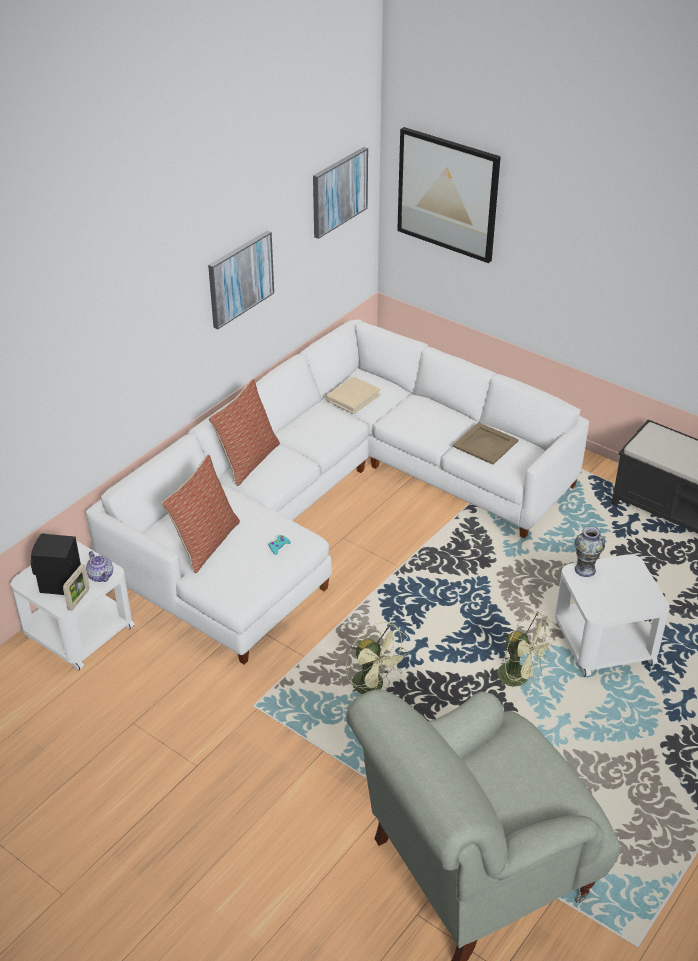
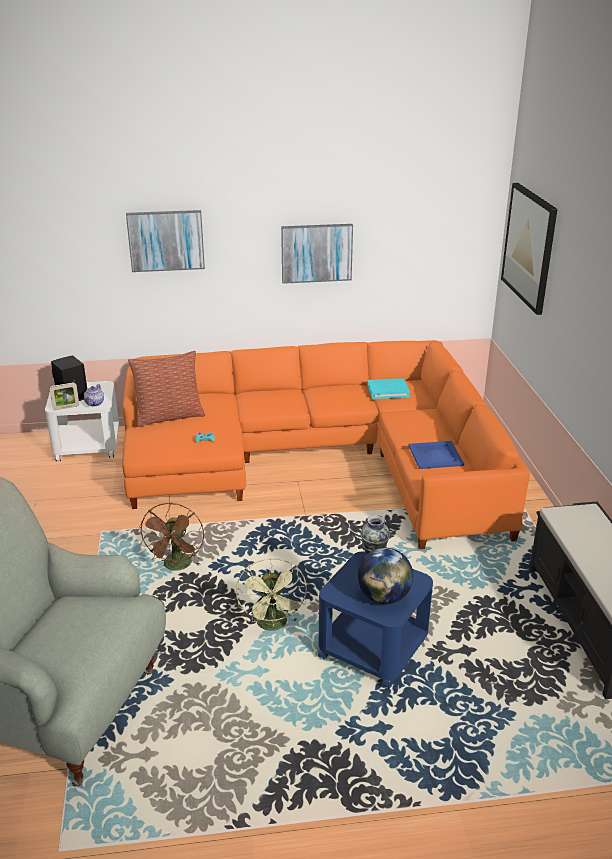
camera: 45 degrees right, 10 degrees down
white sofa [86,319,589,665] -> orange sofa [122,340,530,549]
pillow [209,379,280,486] -> none
picture [313,147,368,239] -> picture moved to [126,210,205,272]
beige book [326,377,381,414] -> turquoise book [367,378,410,399]
green fan [346,621,409,694] -> brown fan [139,503,204,571]
beige tray [453,422,519,465] -> blue tray [408,441,464,469]
white side table [555,554,670,677] -> blue side table [318,551,433,689]
none -> globe [358,548,413,604]

